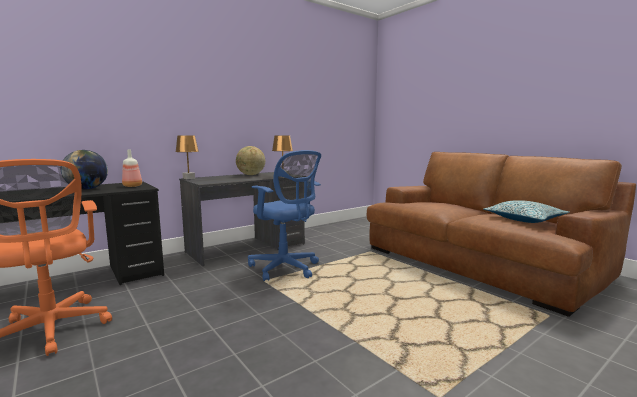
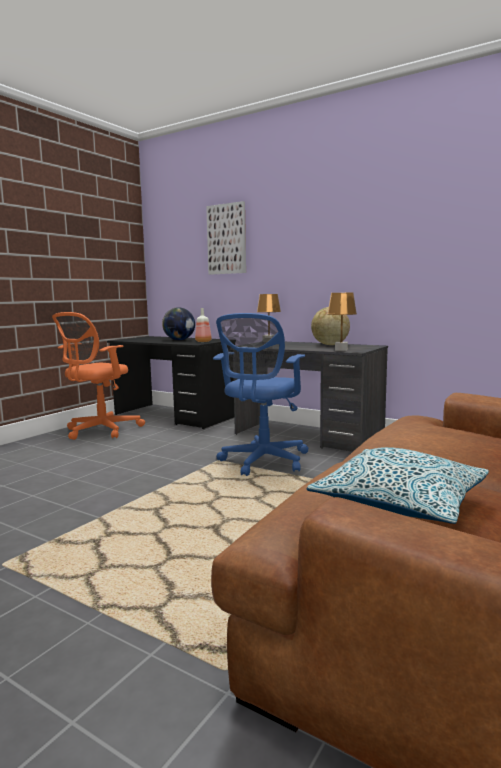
camera: 70 degrees right, 0 degrees up
none -> picture [206,201,246,275]

